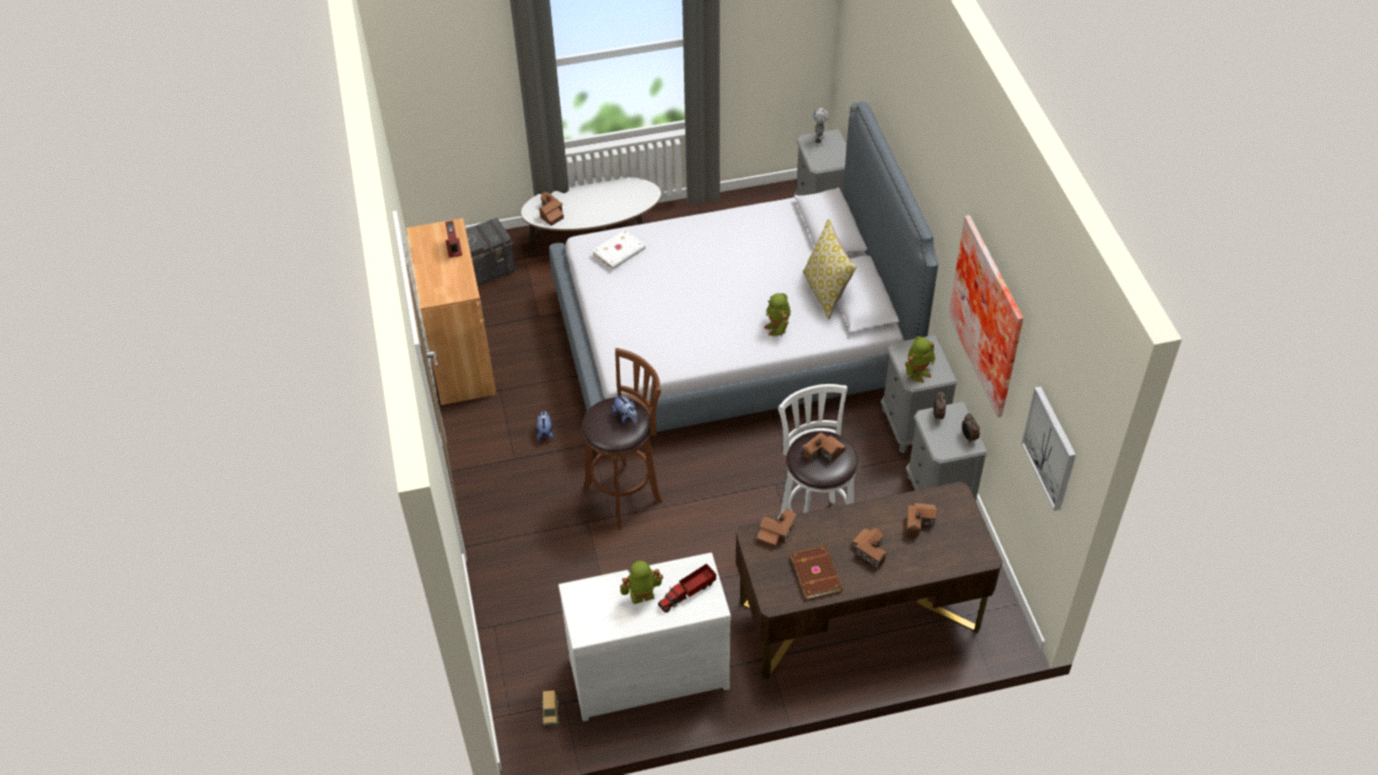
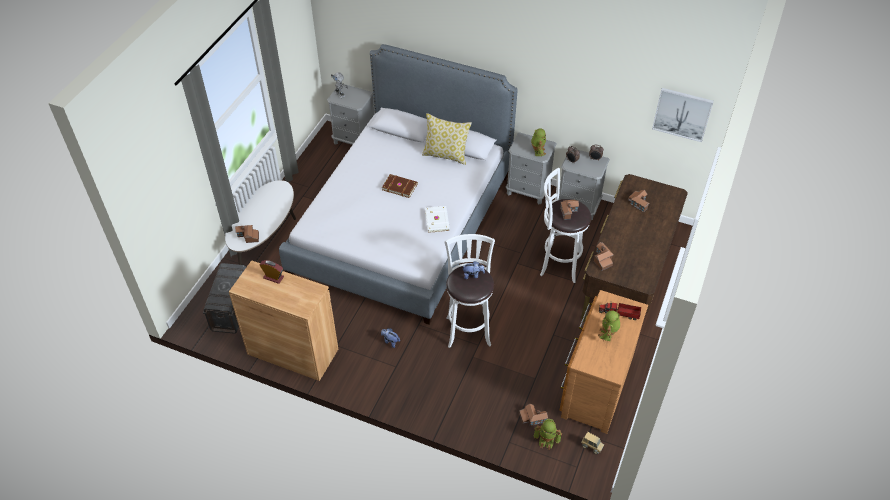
camera: 55 degrees left, 0 degrees up
white dresser [558,552,731,721] -> brown dresser [560,290,648,434]
brown stool [582,348,663,530] -> white stool [445,234,495,348]
white book [592,229,646,270] -> white book moved to [425,206,450,233]
toy truck [658,563,716,613] -> toy truck turned 105 degrees clockwise [599,303,641,320]
toy robot [764,293,791,336] -> toy robot moved to [534,419,562,450]
brown book [790,545,843,600] -> brown book moved to [382,174,418,198]
toy house [852,528,887,569] -> toy house moved to [519,404,548,426]
picture [948,215,1023,417] -> none

